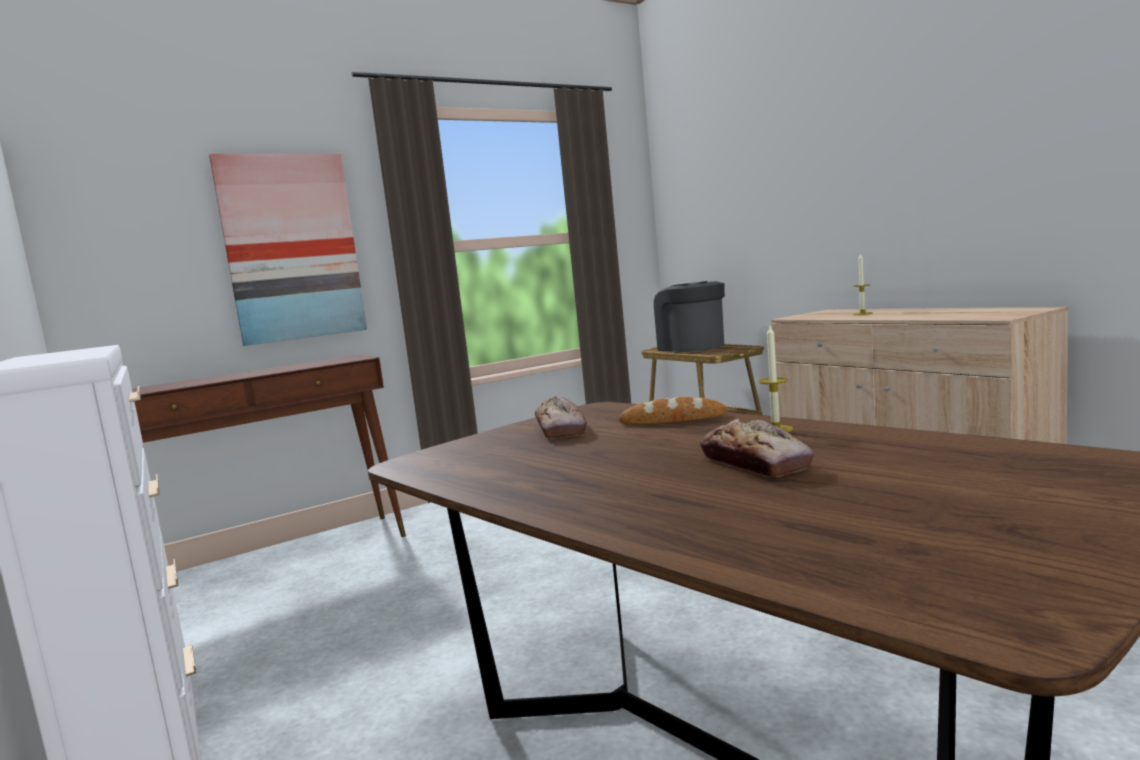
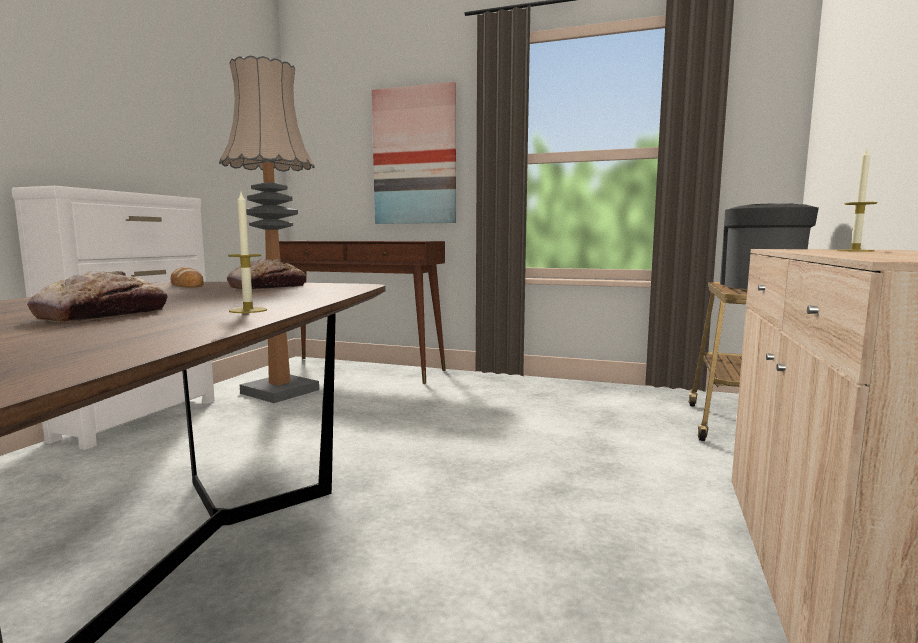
camera: 50 degrees right, 0 degrees up
bread [619,397,727,424] -> bread moved to [171,267,204,288]
none -> floor lamp [219,56,319,403]

